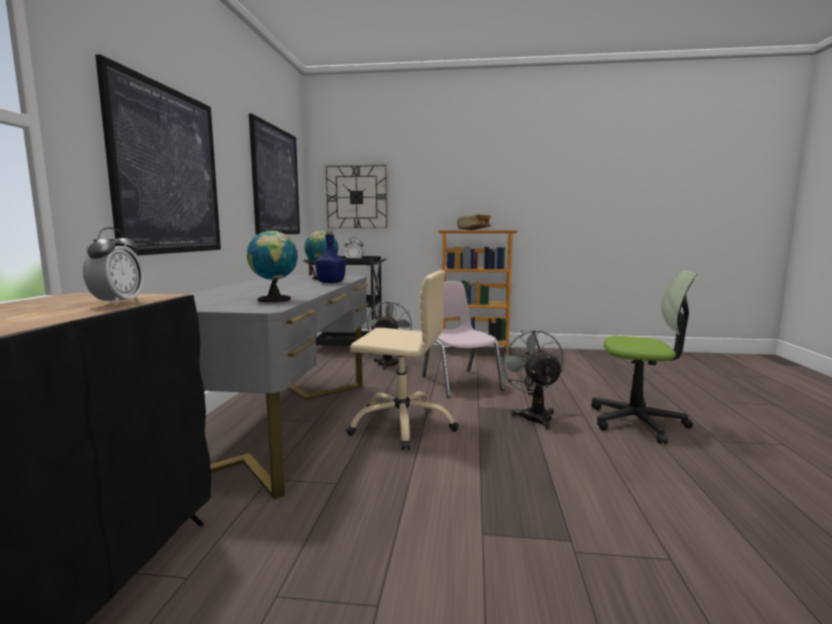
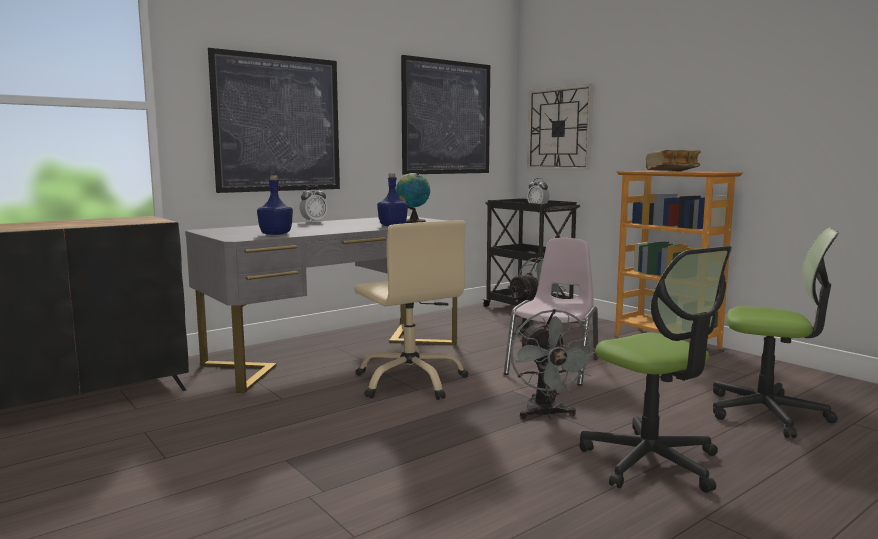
camera: 45 degrees right, 0 degrees up
alarm clock [83,227,144,306] -> alarm clock moved to [300,186,328,223]
globe [247,230,298,302] -> blue bottle [257,175,293,235]
grey fan [499,330,564,430] -> grey fan turned 135 degrees clockwise [510,309,596,419]
none -> office chair [713,227,839,438]

